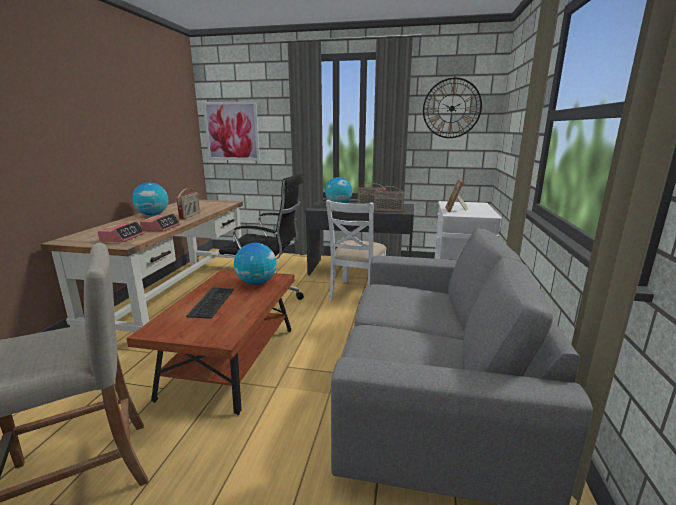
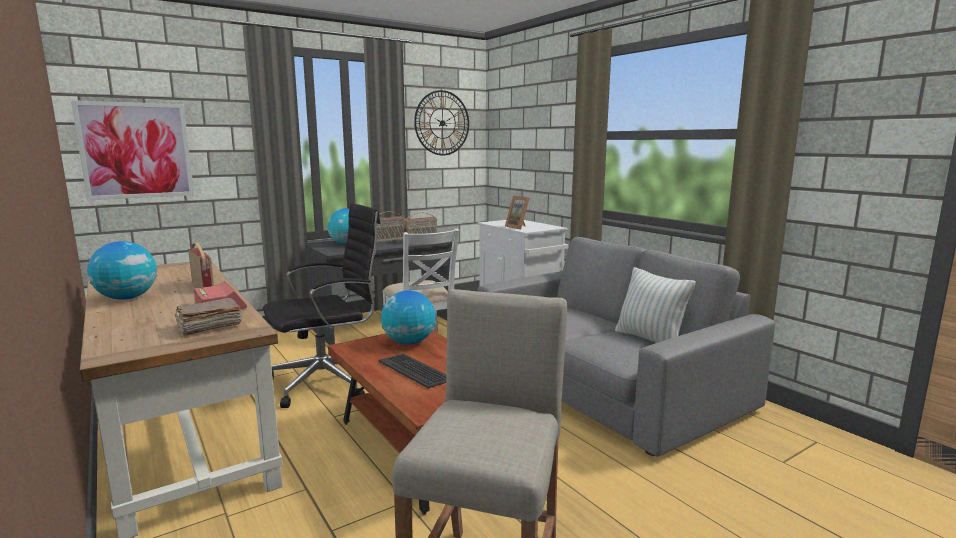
camera: 45 degrees left, 5 degrees down
alarm clock [97,221,145,242] -> brown book [175,298,242,336]
none -> pillow [615,267,696,343]

